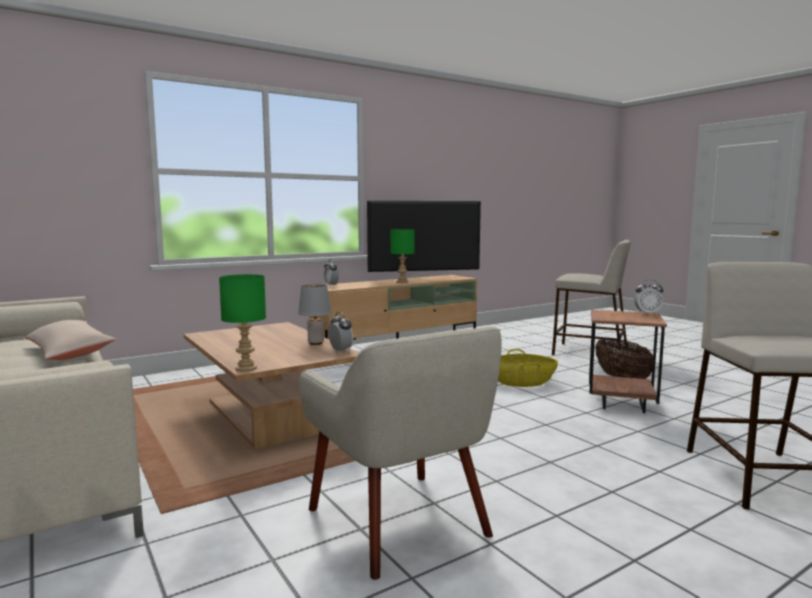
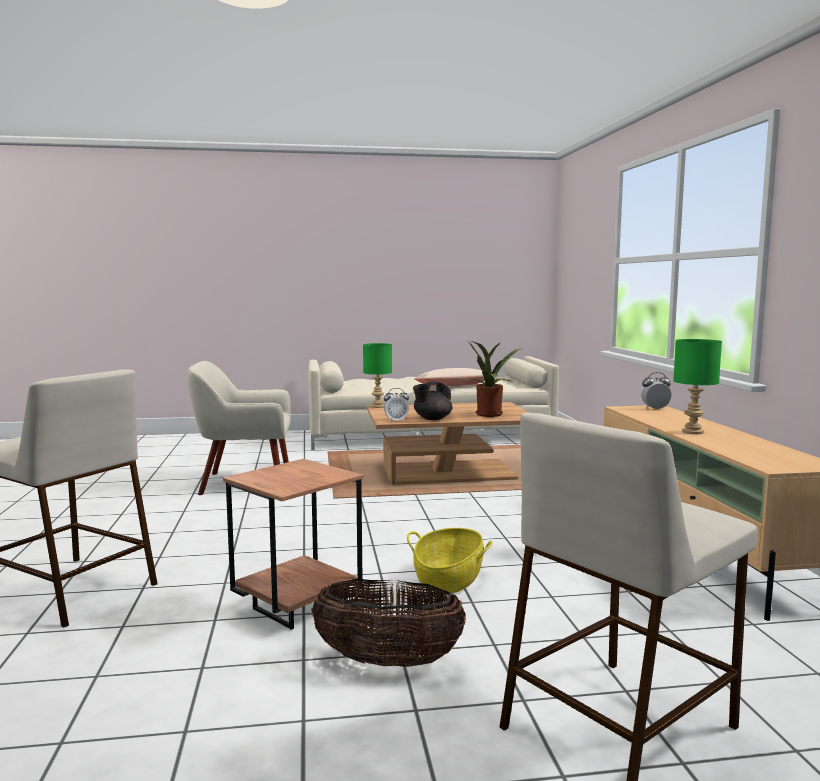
camera: 115 degrees right, 0 degrees up
grey table lamp [298,284,331,345] -> black teapot [413,381,453,420]
television [367,201,481,280] -> none
alarm clock [634,279,663,315] -> none
none -> potted plant [459,341,523,417]

